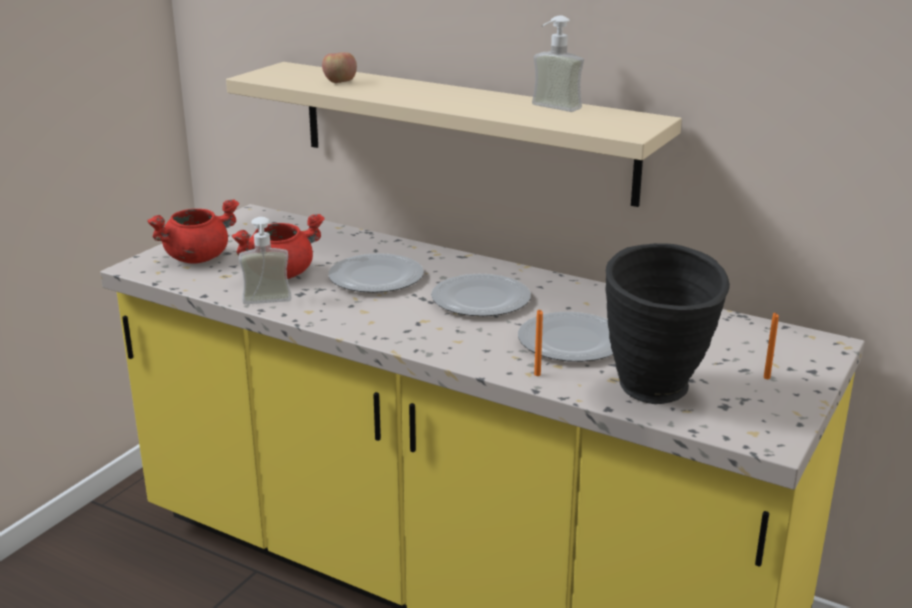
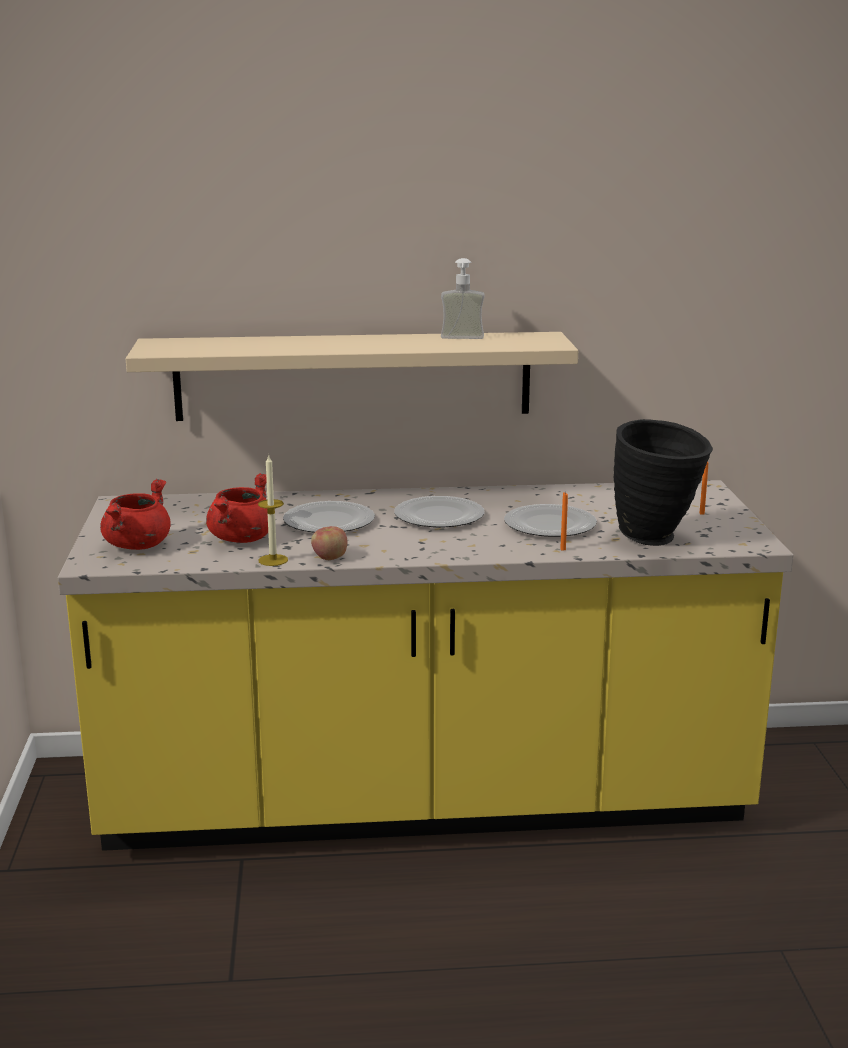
camera: 35 degrees left, 5 degrees down
soap dispenser [239,217,291,304] -> candle [258,454,288,566]
apple [322,52,357,83] -> apple moved to [311,526,347,560]

